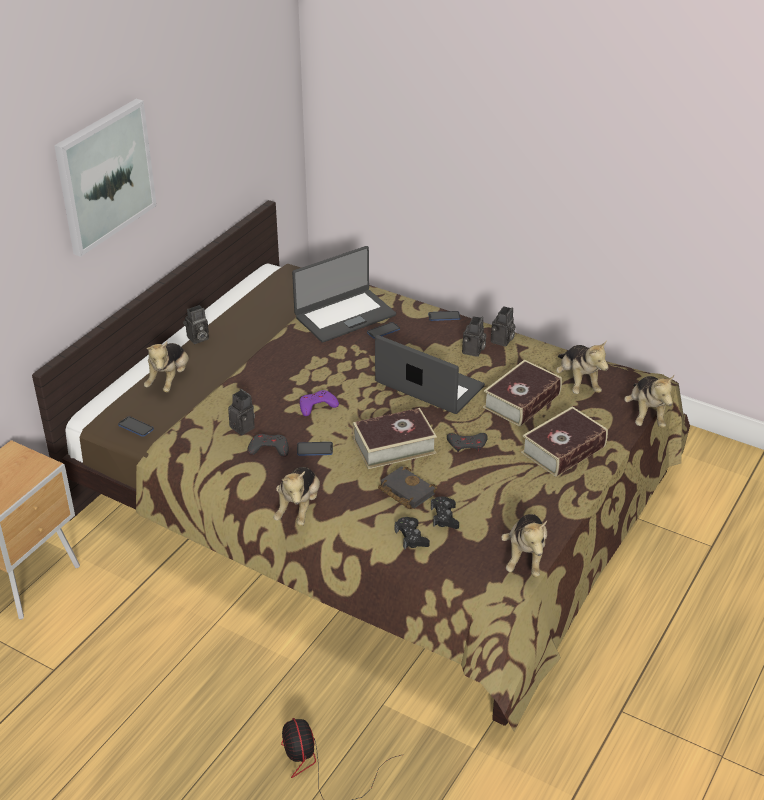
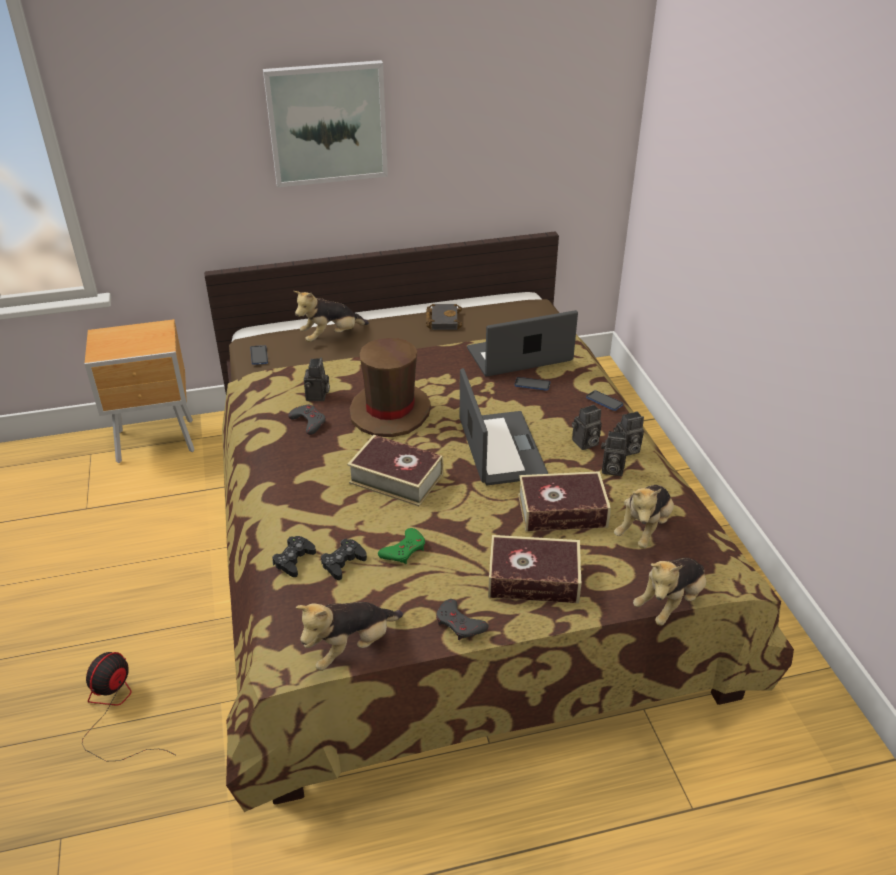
camera: 45 degrees right, 0 degrees up
camera [183,305,209,344] -> camera moved to [601,431,627,476]
plush toy [274,467,320,526] -> none
laptop [292,246,396,343] -> laptop turned 150 degrees clockwise [467,310,578,377]
phone [297,442,333,456] -> none
purple game controller [300,390,339,416] -> brown hat [349,338,431,437]
black book [378,466,437,509] -> black book moved to [426,304,462,330]
grey game controller [447,433,488,452] -> grey game controller moved to [436,599,488,640]
none -> green game controller [378,528,425,564]

